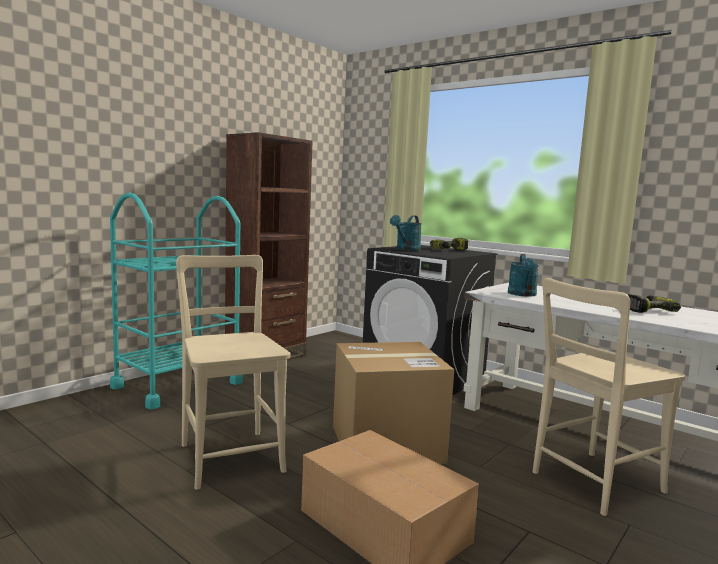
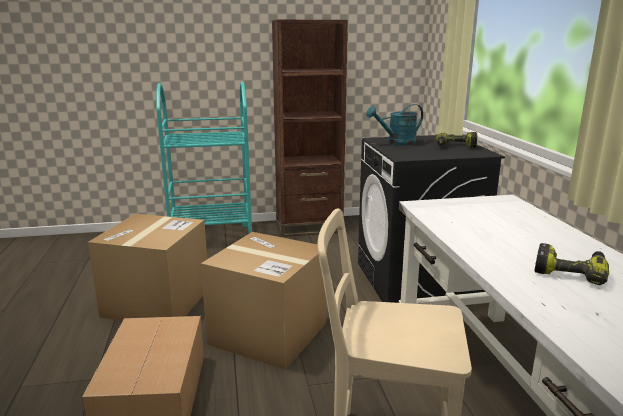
camera: 40 degrees right, 10 degrees up
beige chair [176,255,291,490] -> cardboard box [88,214,207,321]
turquoise watering can [508,254,539,297] -> none

